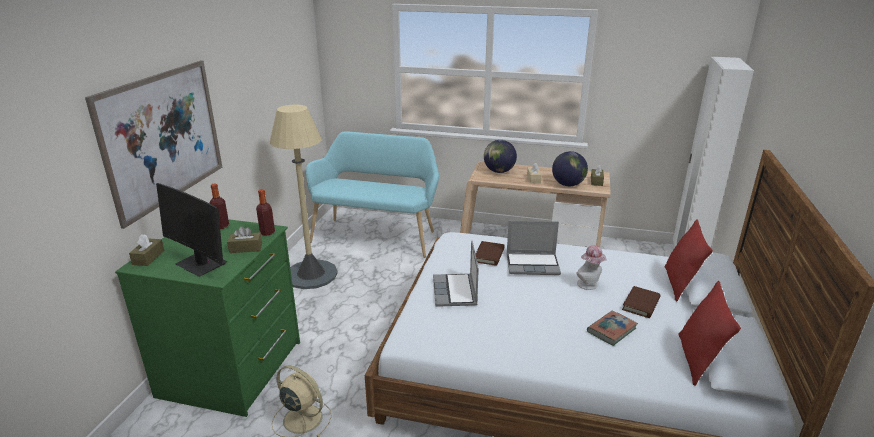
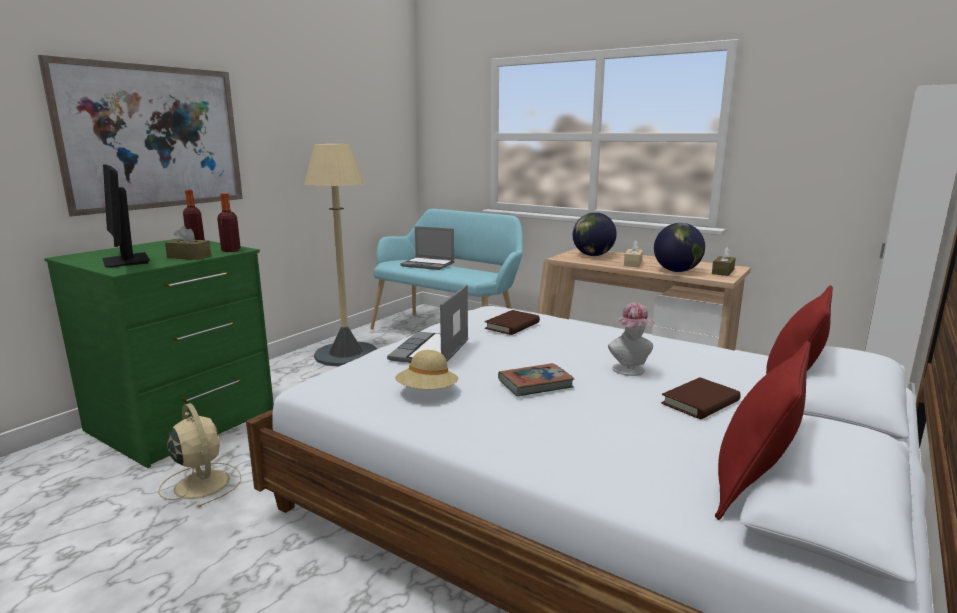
camera: 20 degrees right, 10 degrees down
brown tissue box [129,234,164,266] -> none
laptop [507,221,561,275] -> laptop moved to [401,226,455,270]
book [587,311,638,346] -> book moved to [498,363,575,396]
none -> beige hat [395,350,458,389]

